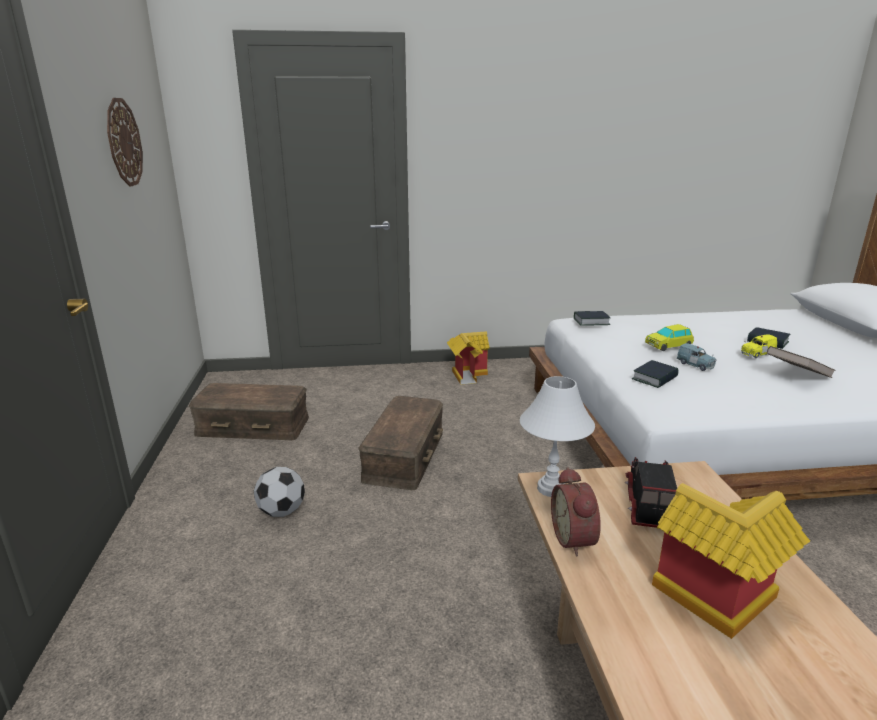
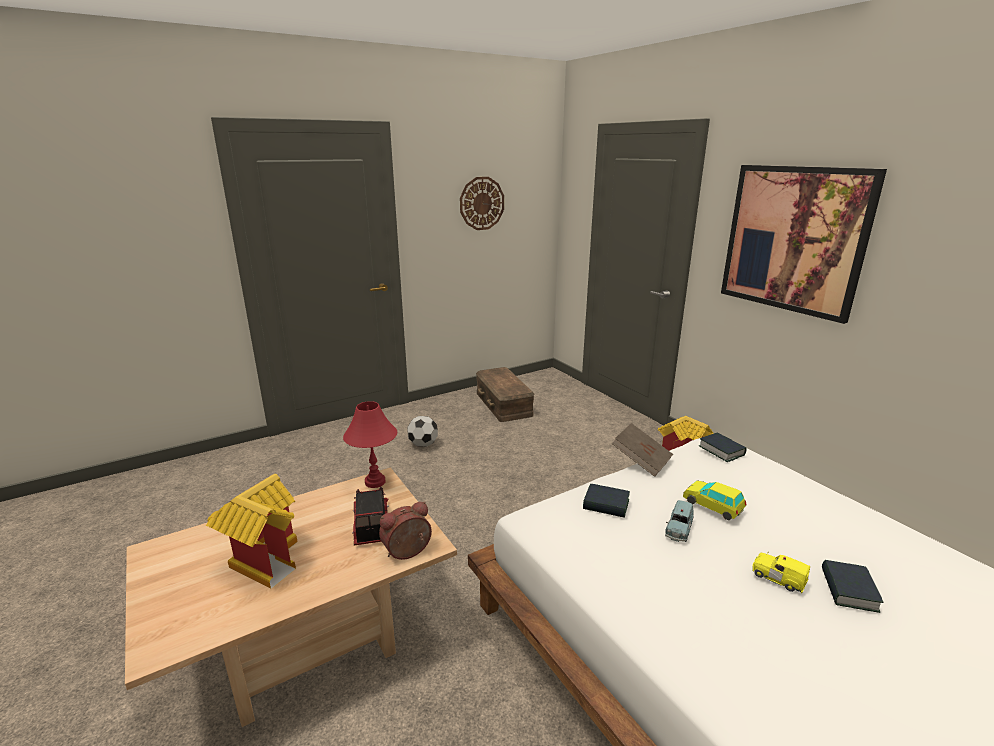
camera: 65 degrees right, 0 degrees up
brown storage box [359,396,443,490] -> none
white table lamp [520,376,595,497] -> red table lamp [343,401,397,488]
alarm clock [551,467,601,557] -> alarm clock moved to [379,501,432,560]
toy truck [625,457,677,528] -> toy truck turned 90 degrees counterclockwise [352,486,389,545]
brown book [767,346,836,378] -> brown book moved to [612,423,673,477]
none -> picture [721,165,887,324]

